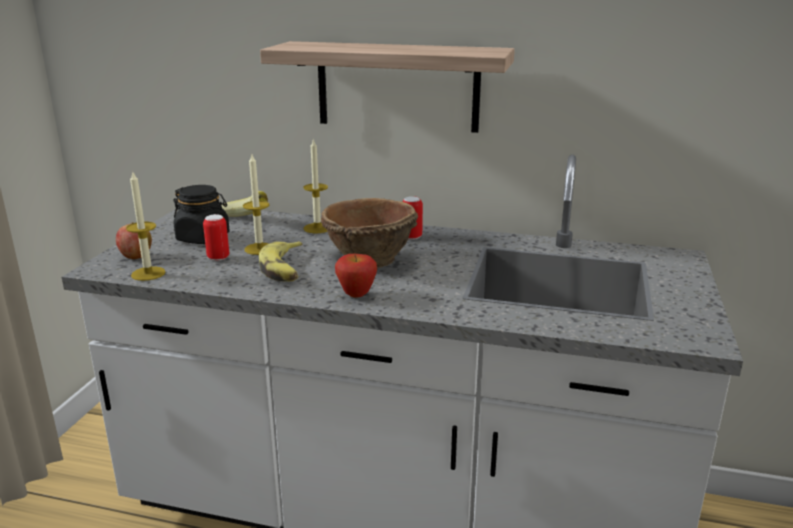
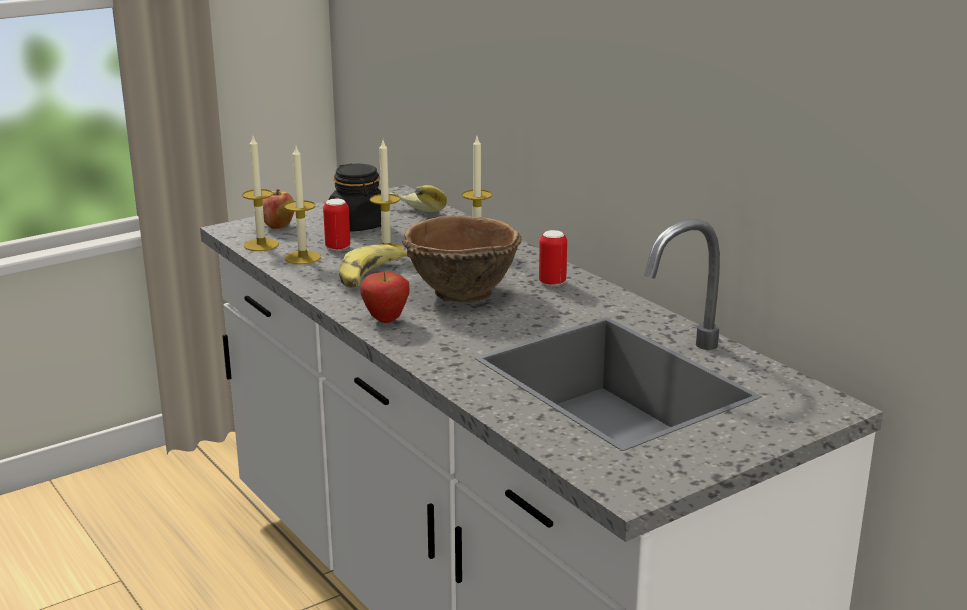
camera: 40 degrees right, 0 degrees up
shelf [260,41,515,133] -> none
none -> candle [284,146,321,264]

